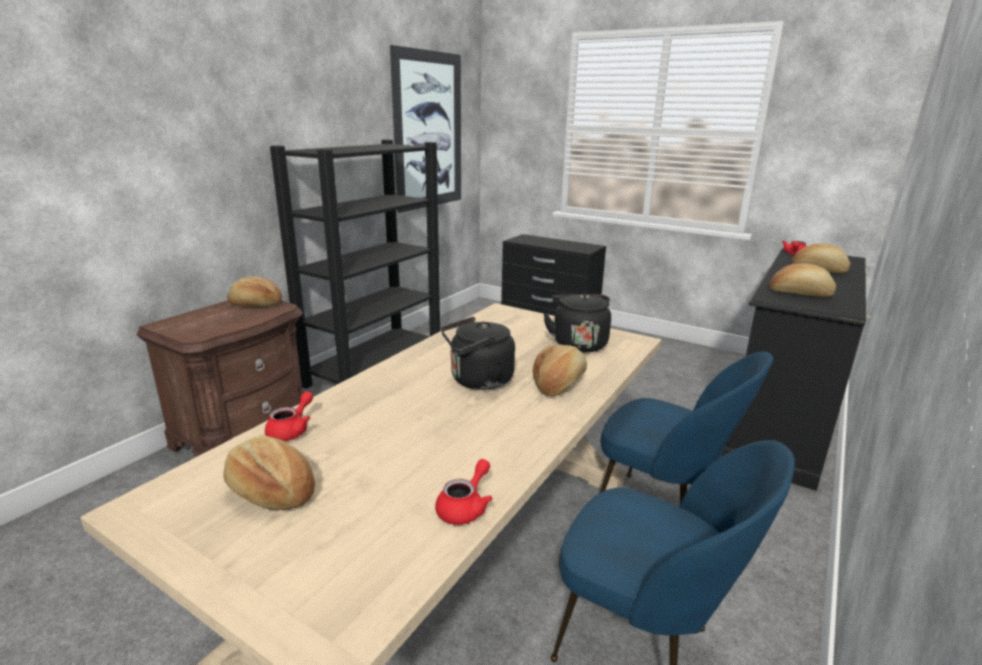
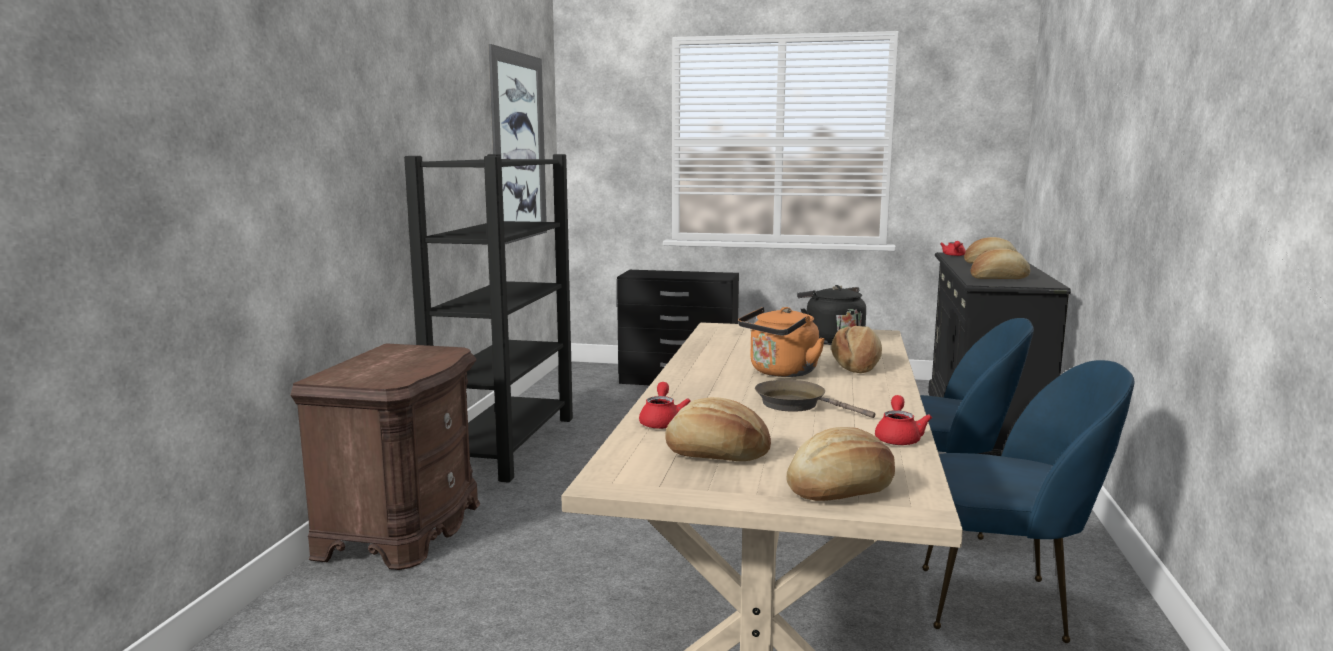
camera: 20 degrees left, 10 degrees down
bread [227,276,282,307] -> bread moved to [787,427,895,501]
black kettle [441,317,515,390] -> orange kettle [738,307,825,377]
none -> brown frying pan [755,380,875,418]

